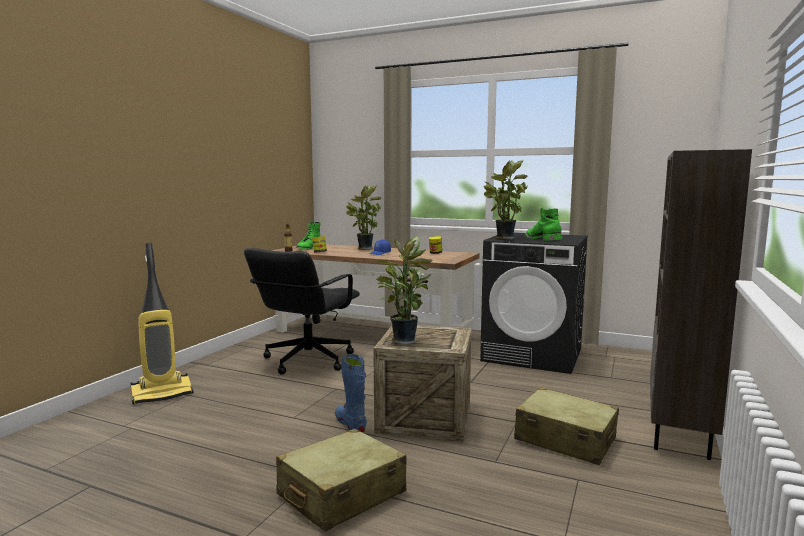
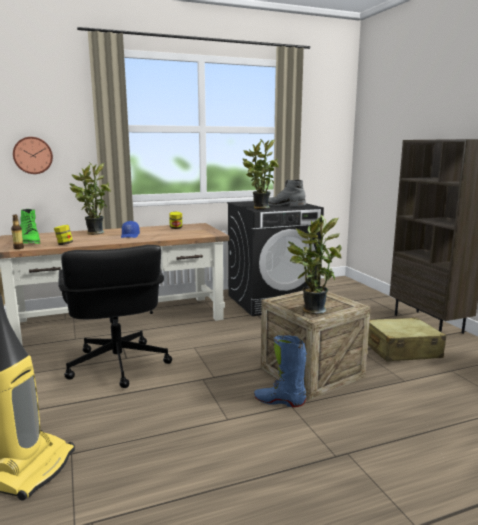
camera: 45 degrees left, 5 degrees up
beige suitcase [276,429,406,532] -> none
green boot [526,208,562,241] -> grey boot [268,180,306,207]
none -> wall clock [13,137,53,174]

